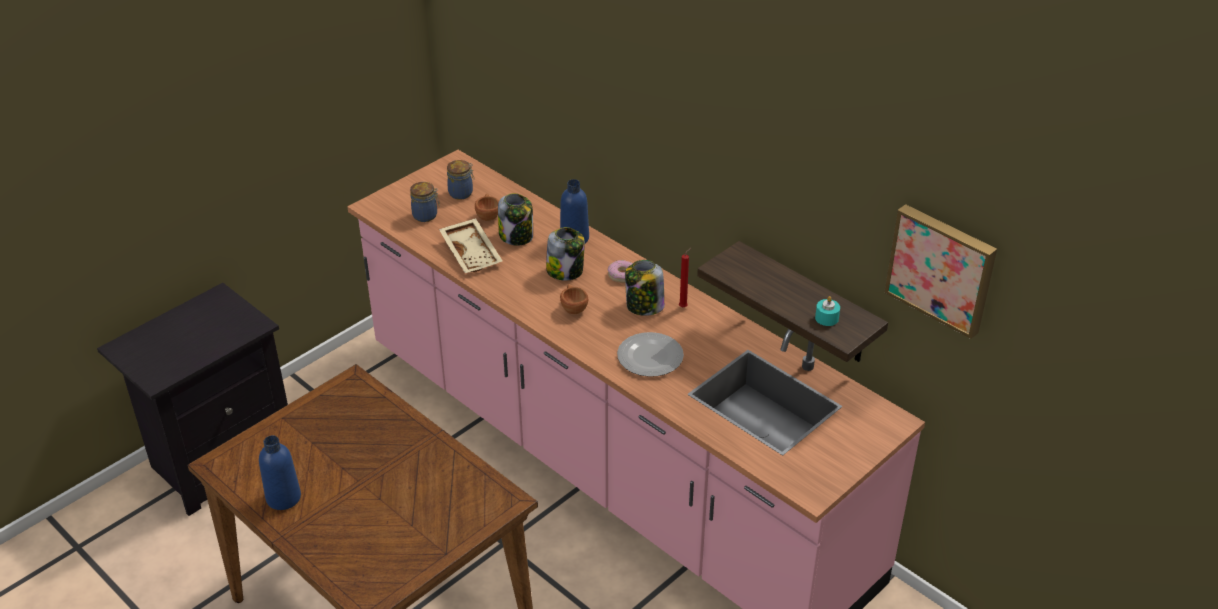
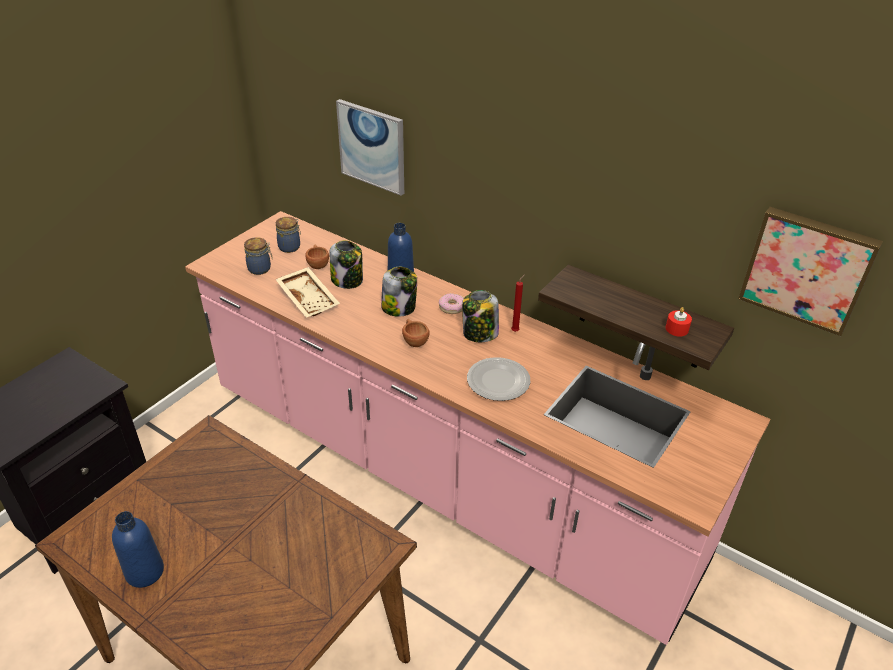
camera: 10 degrees left, 0 degrees up
turquoise candle [815,296,840,326] -> red candle [665,307,692,337]
none -> picture [336,99,404,196]

